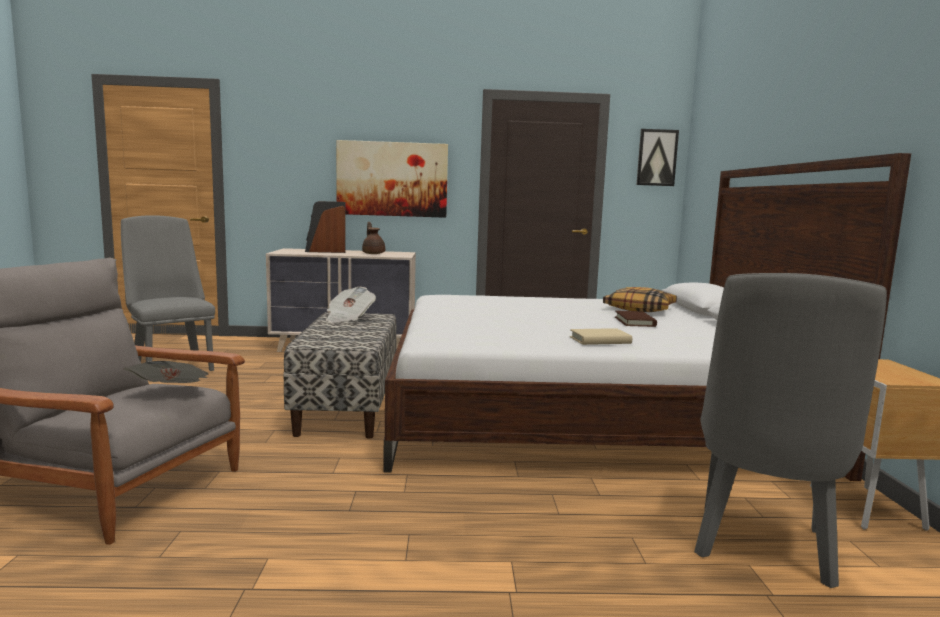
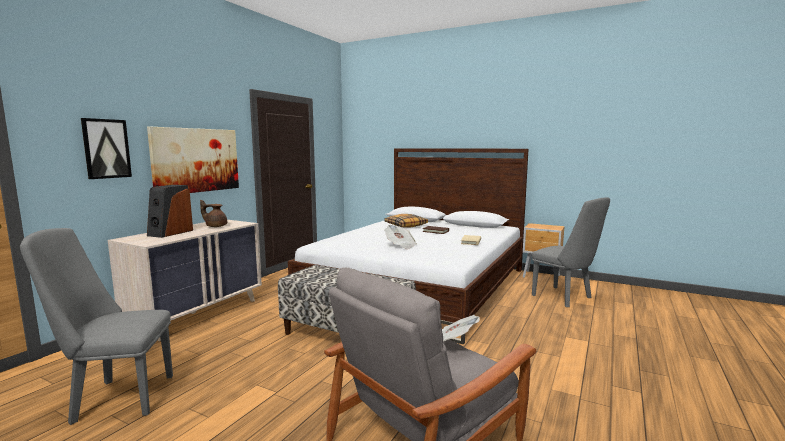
camera: 60 degrees left, 0 degrees up
newspaper [326,287,376,323] -> newspaper moved to [384,225,417,249]
picture [637,129,679,186] -> picture moved to [81,118,132,179]

